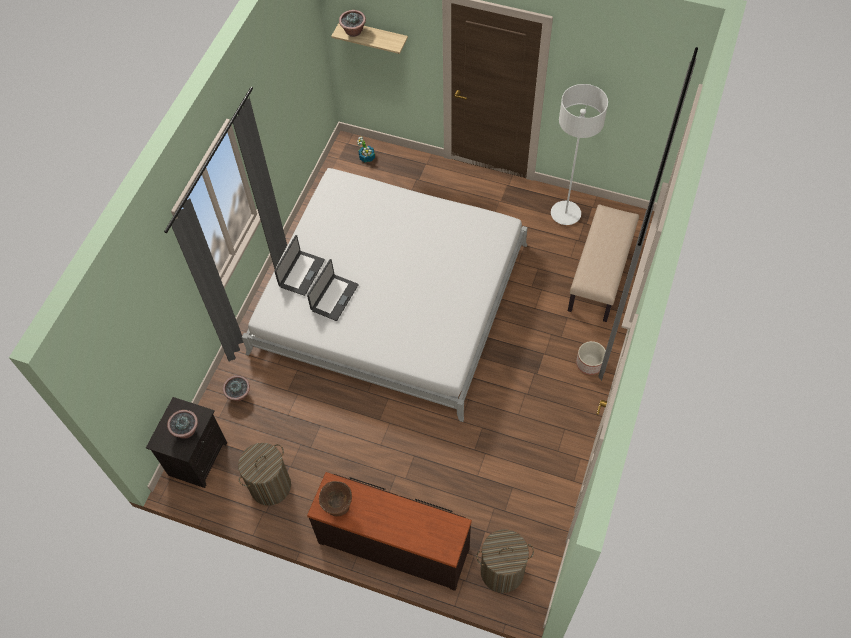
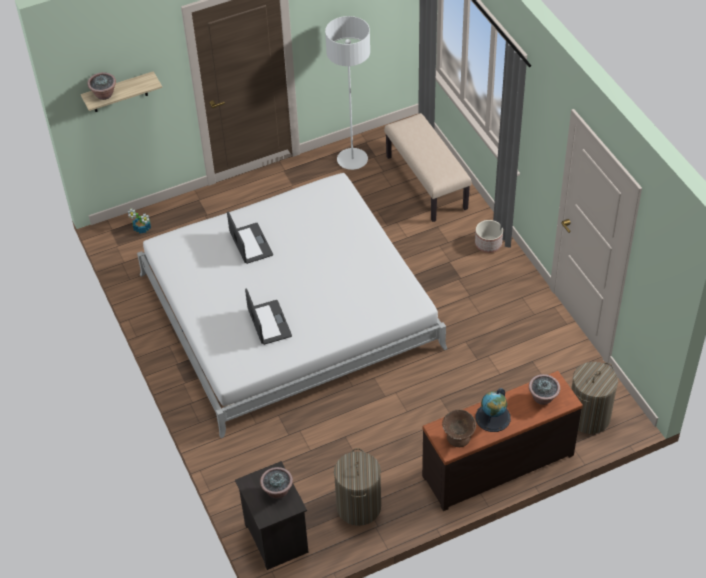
camera: 45 degrees left, 10 degrees down
potted plant [223,375,250,401] -> potted plant moved to [529,374,560,405]
laptop [274,235,325,296] -> laptop moved to [227,211,273,264]
none -> globe [476,388,511,432]

